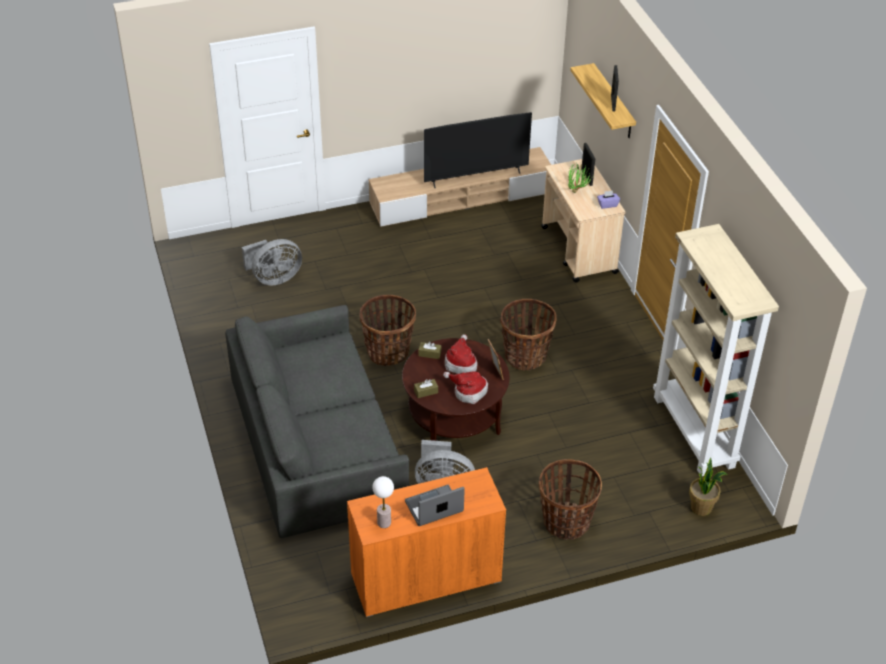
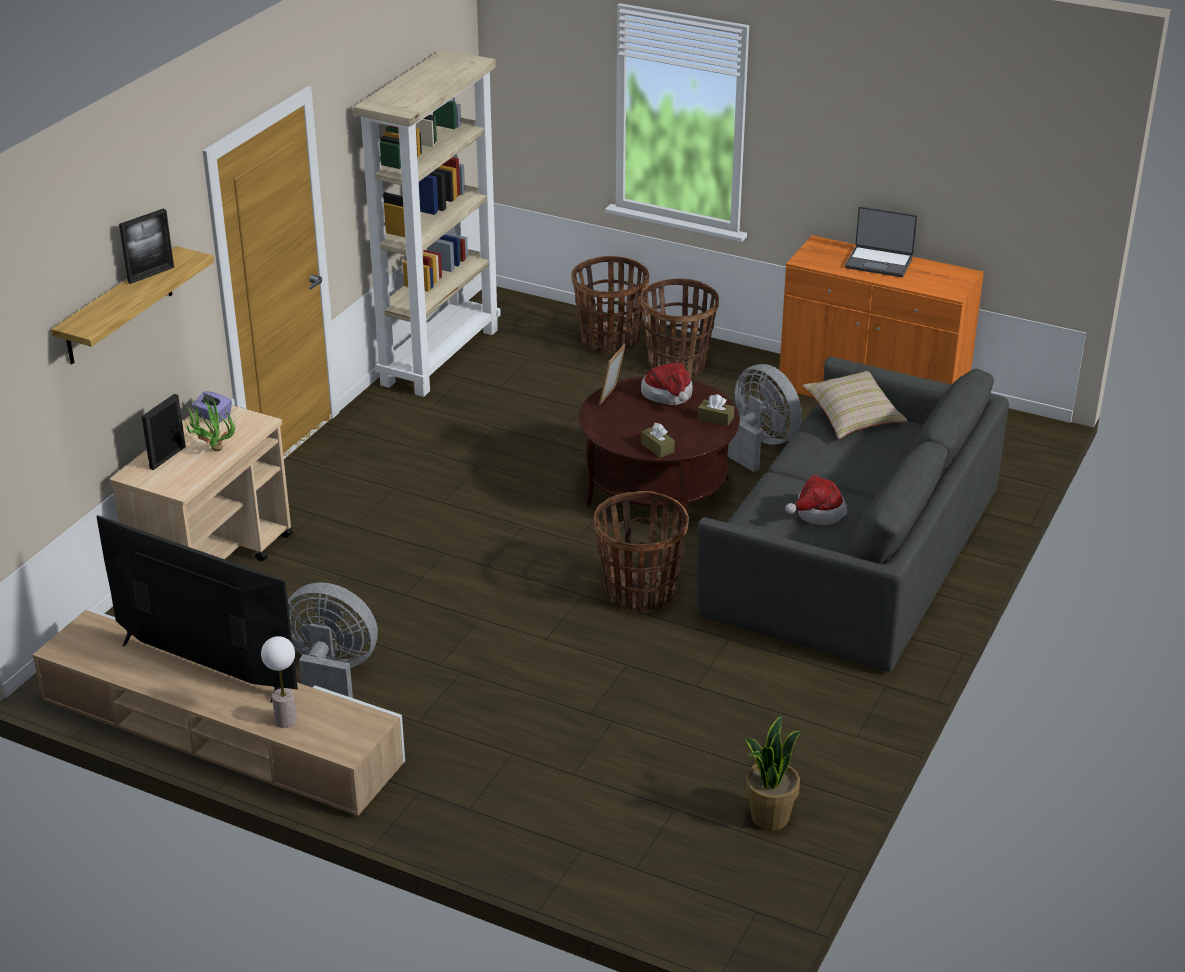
camera: 135 degrees left, 10 degrees down
grey fan [242,239,302,285] -> grey fan moved to [288,582,378,698]
table lamp [372,476,394,528] -> table lamp moved to [261,636,297,728]
hat [445,334,478,374] -> hat moved to [785,475,847,525]
basket [500,299,557,371] -> basket moved to [571,256,649,354]
potted plant [689,458,727,516] -> potted plant moved to [744,716,802,830]
none -> beige pillow [802,371,908,439]

